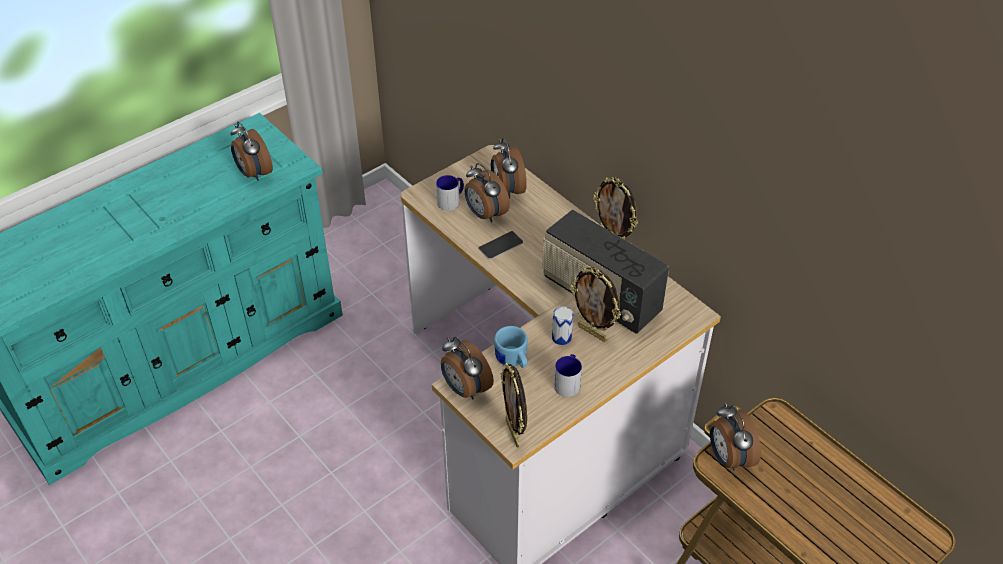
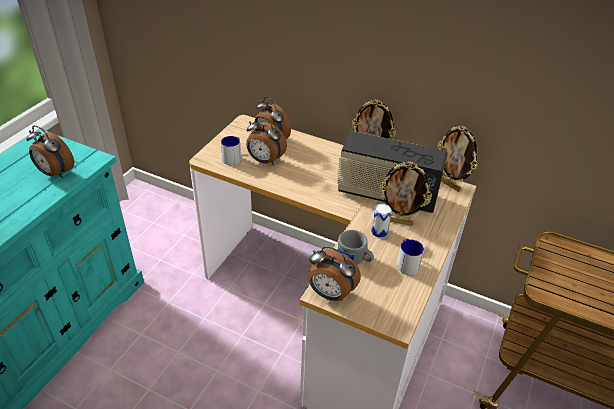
camera: 25 degrees left, 5 degrees down
phone [478,231,524,260] -> none
blue mug [494,326,528,368] -> grey mug [338,230,374,265]
picture frame [501,363,527,448] -> picture frame moved to [437,126,478,192]
alarm clock [710,403,761,471] -> none

